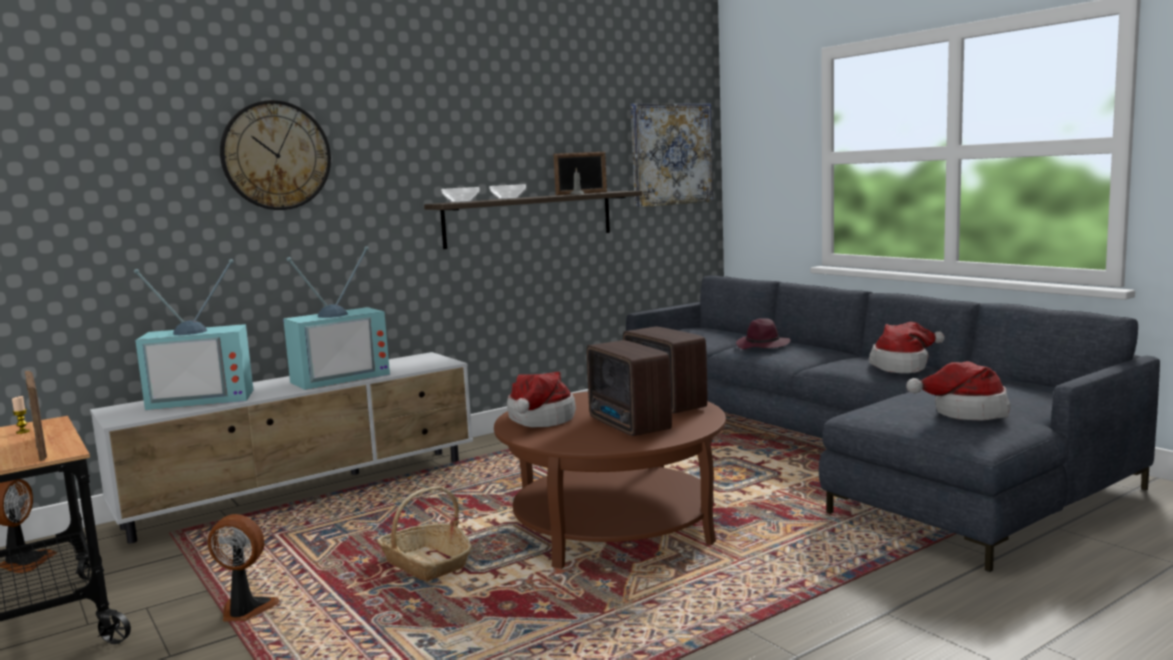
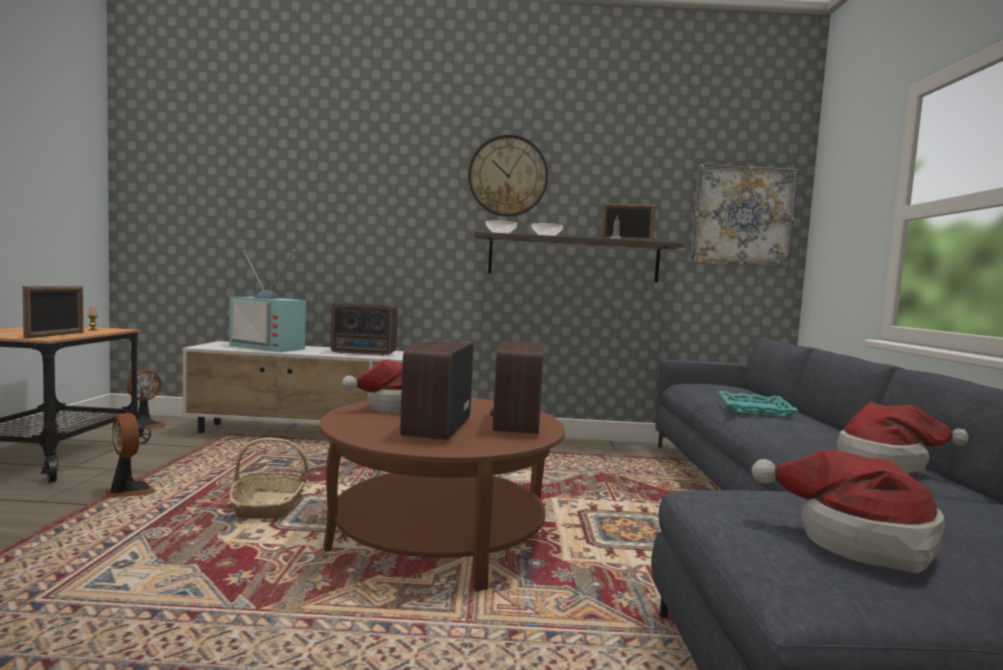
camera: 35 degrees right, 5 degrees down
wall clock [220,100,331,210] -> wall clock moved to [468,135,548,217]
television [283,246,390,390] -> radio [331,303,398,356]
purple hat [736,318,791,349] -> turquoise tray [719,391,799,417]

